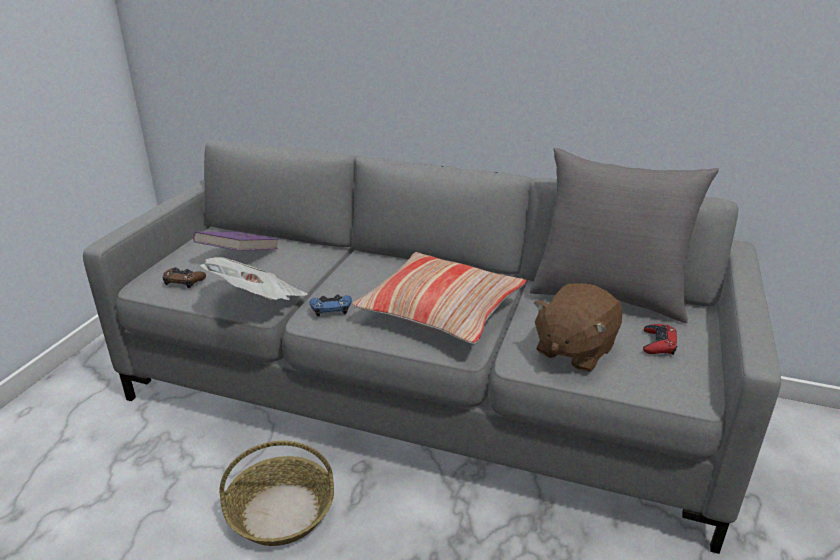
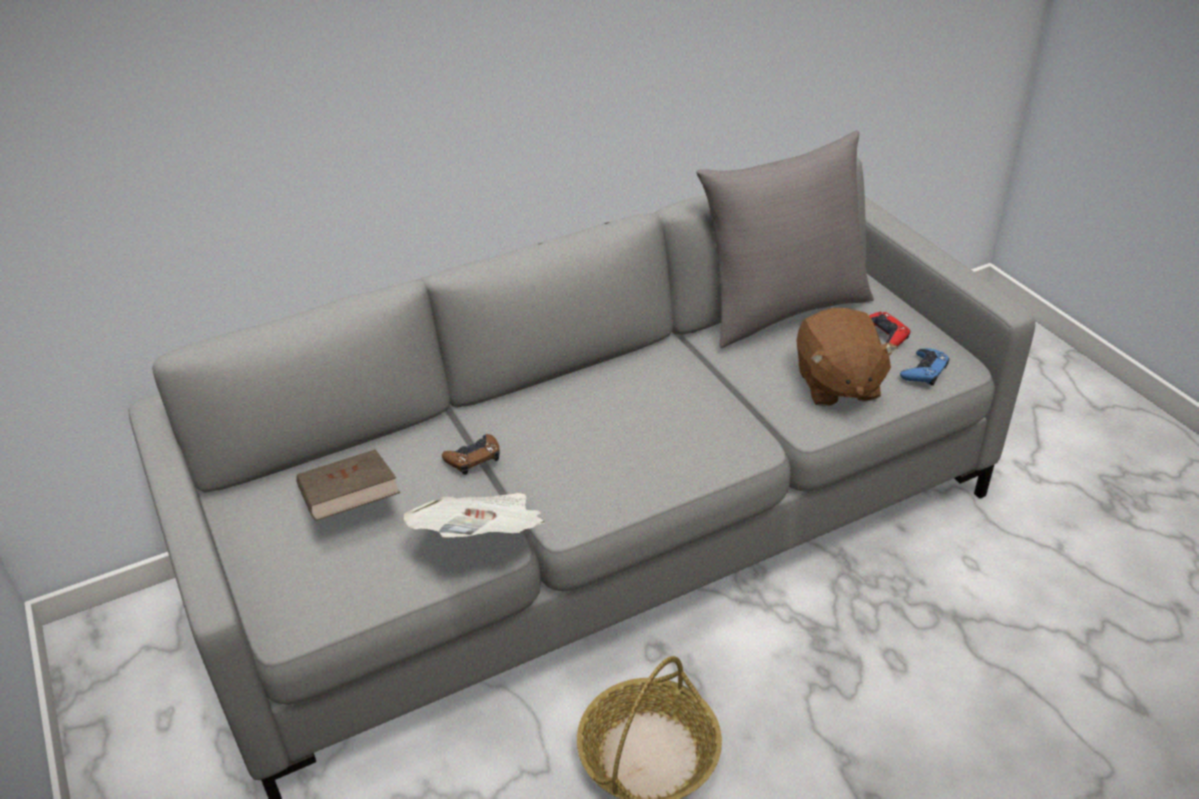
camera: 45 degrees left, 10 degrees up
brown game controller [163,267,206,288] -> brown game controller moved to [442,434,500,475]
purple book [193,231,279,251] -> brown book [296,449,400,521]
blue game controller [310,295,352,317] -> blue game controller moved to [900,348,950,386]
pillow [351,252,526,344] -> none

